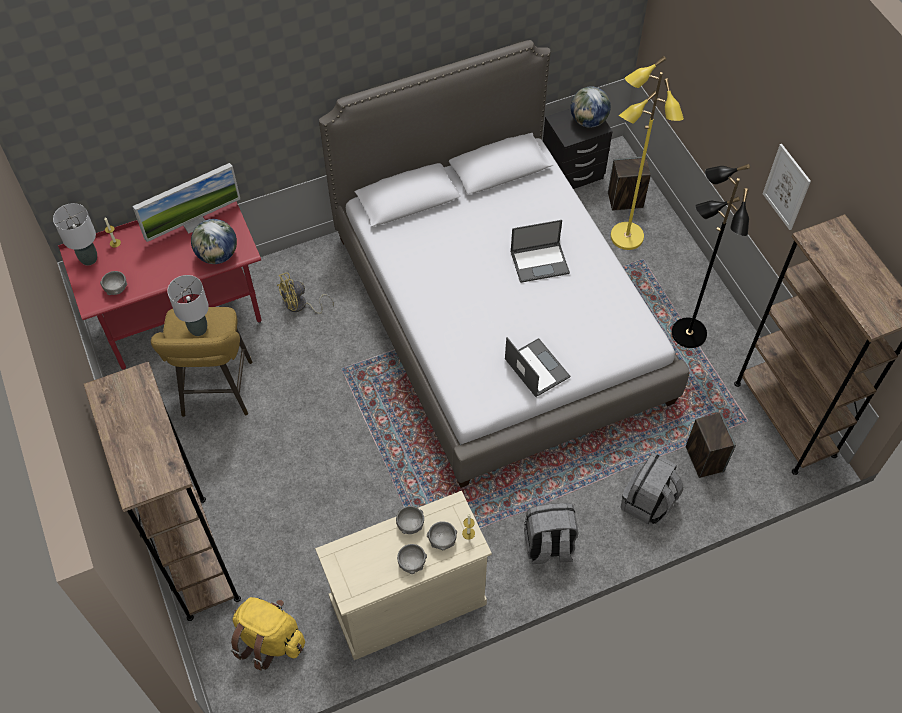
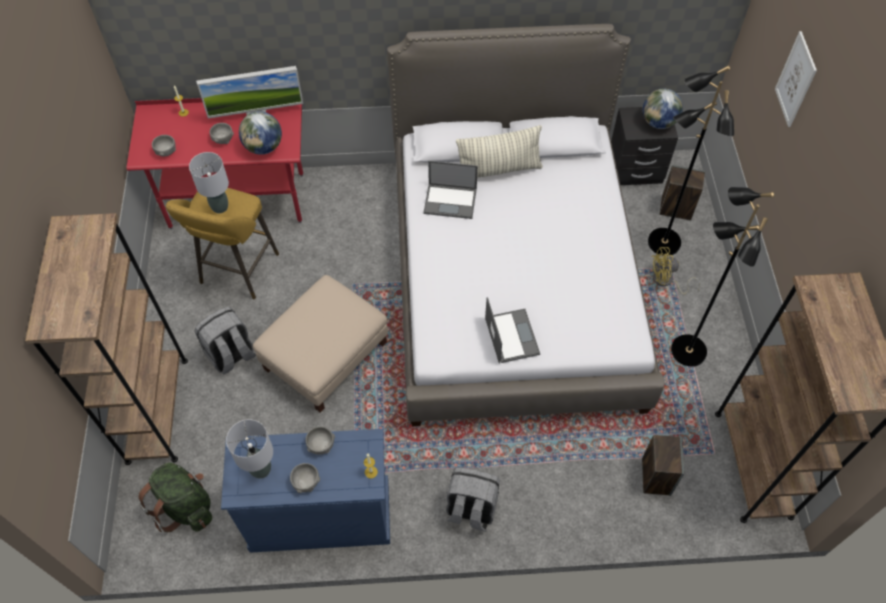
camera: 20 degrees right, 0 degrees up
grey table lamp [53,203,97,265] -> grey table lamp moved to [226,419,273,479]
yellow backpack [231,597,305,671] -> green backpack [138,462,212,532]
yellow fan [277,273,334,314] -> yellow fan moved to [651,247,701,295]
beige dresser [315,491,492,660] -> blue dresser [221,429,390,553]
grey bowl [427,521,457,550] -> grey bowl moved to [210,123,234,144]
laptop [511,220,570,283] -> laptop moved to [423,161,478,219]
yellow floor lamp [611,56,684,250] -> black floor lamp [648,65,734,256]
grey backpack [621,452,684,525] -> grey backpack moved to [195,307,256,375]
picture [763,144,811,230] -> picture moved to [775,31,817,127]
none -> beige ottoman [253,275,388,413]
none -> pillow [456,125,543,178]

